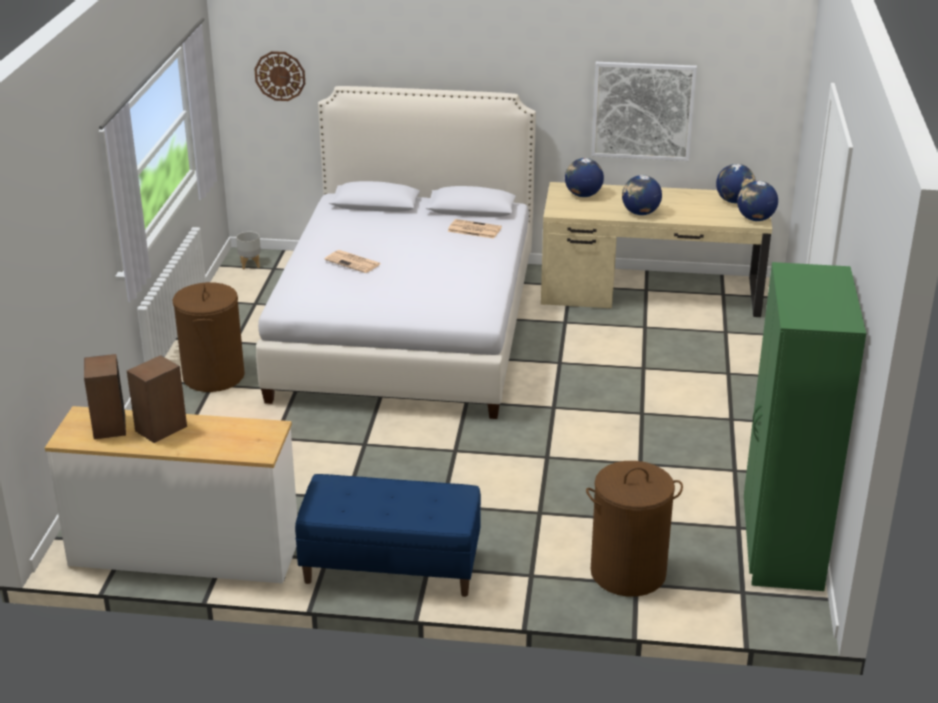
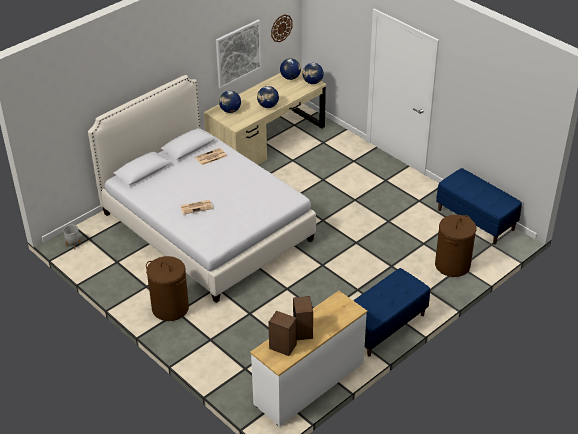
camera: 50 degrees left, 10 degrees up
wall clock [254,51,305,101] -> wall clock moved to [271,14,292,42]
green wardrobe [744,262,866,591] -> blue bench [436,168,522,244]

